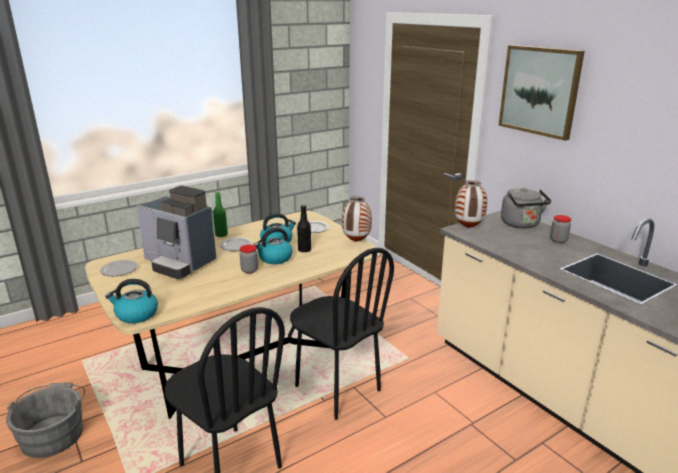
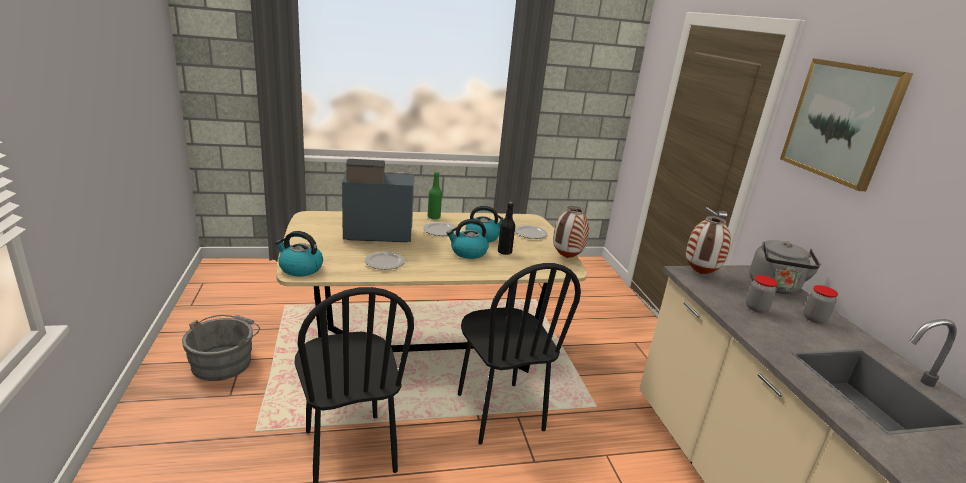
camera: 20 degrees right, 0 degrees up
plate [100,260,138,276] -> plate moved to [365,251,405,270]
coffee machine [136,186,216,279] -> coffee machine turned 120 degrees clockwise [342,159,415,242]
jar [240,245,258,274] -> jar moved to [746,275,778,313]

